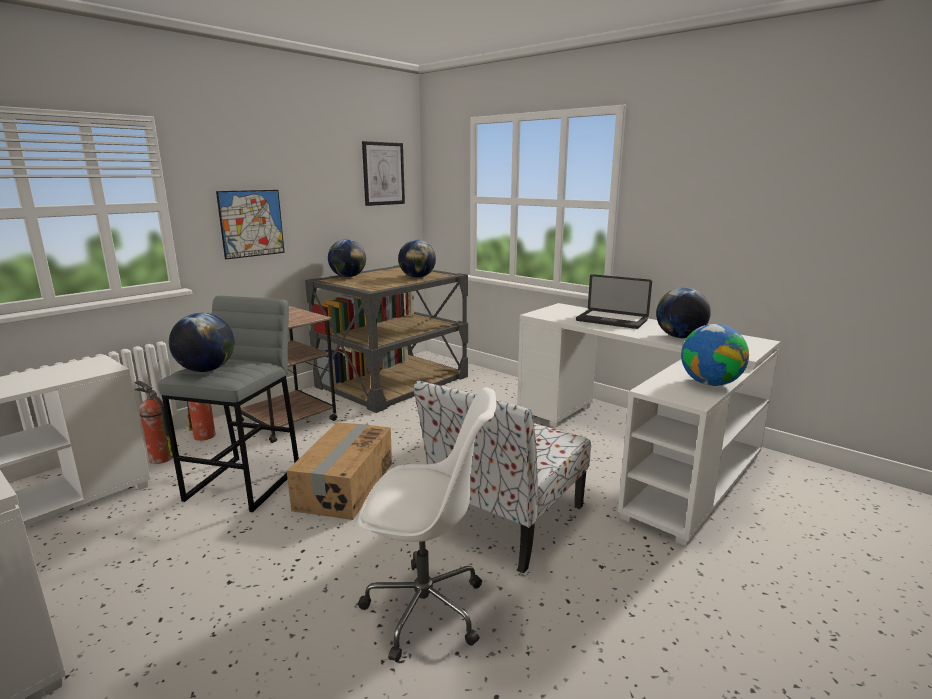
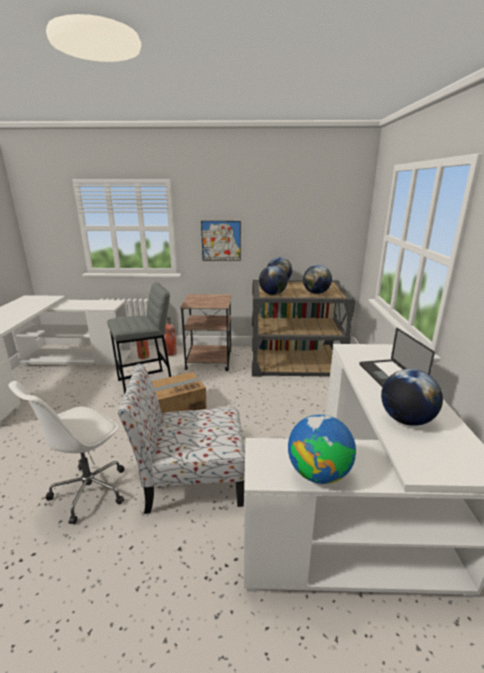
camera: 50 degrees right, 5 degrees up
globe [169,313,234,372] -> globe moved to [259,266,288,295]
white office chair [358,387,496,662] -> white office chair turned 75 degrees clockwise [9,381,125,524]
picture [362,141,405,206] -> none

